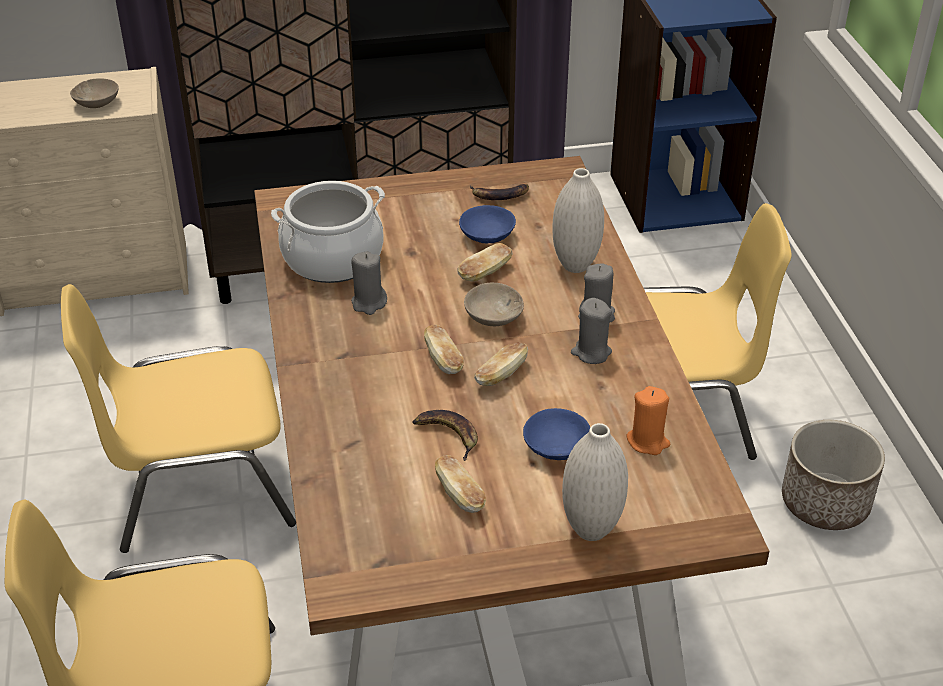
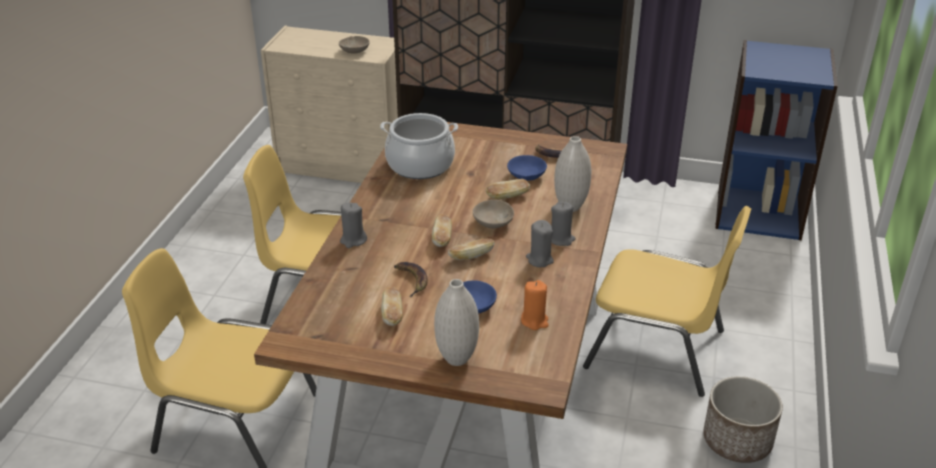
camera: 25 degrees right, 5 degrees down
grey candle [351,251,387,315] -> grey candle moved to [340,203,367,248]

